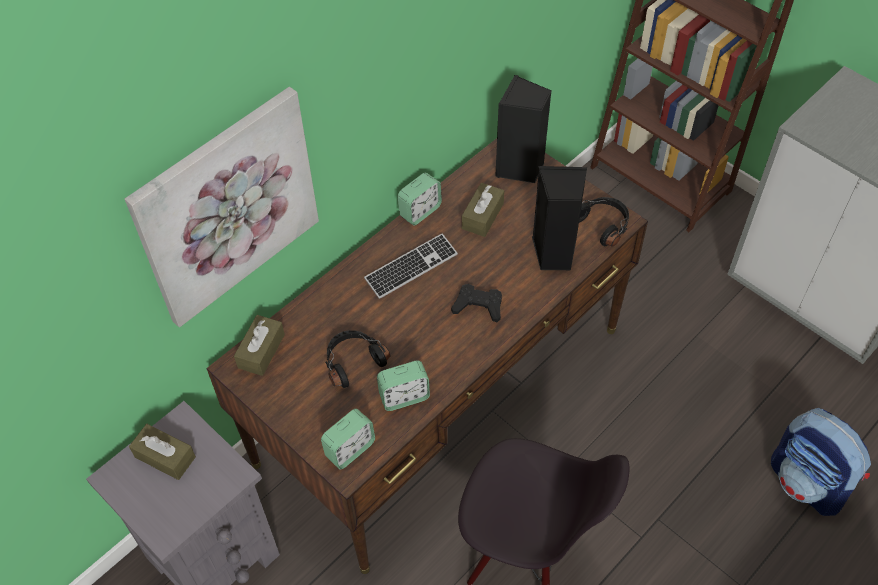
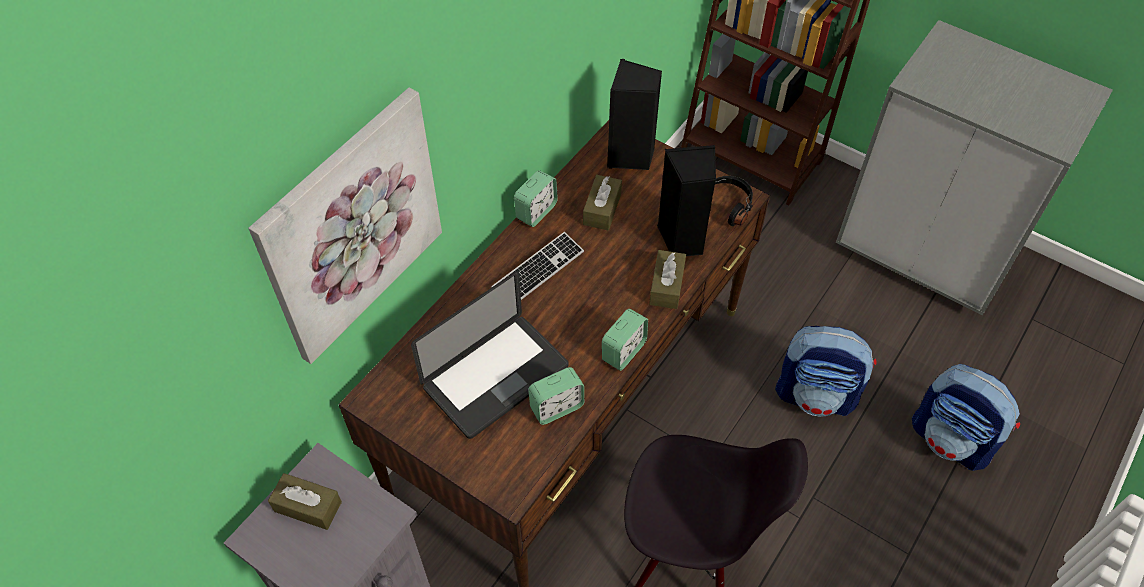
camera: 10 degrees left, 0 degrees up
brown tissue box [234,315,285,376] -> brown tissue box moved to [649,250,686,309]
alarm clock [321,409,375,470] -> alarm clock moved to [602,309,648,371]
black headphones [325,330,390,388] -> laptop [411,271,569,439]
black game controller [451,284,502,323] -> none
none -> backpack [775,326,876,417]

